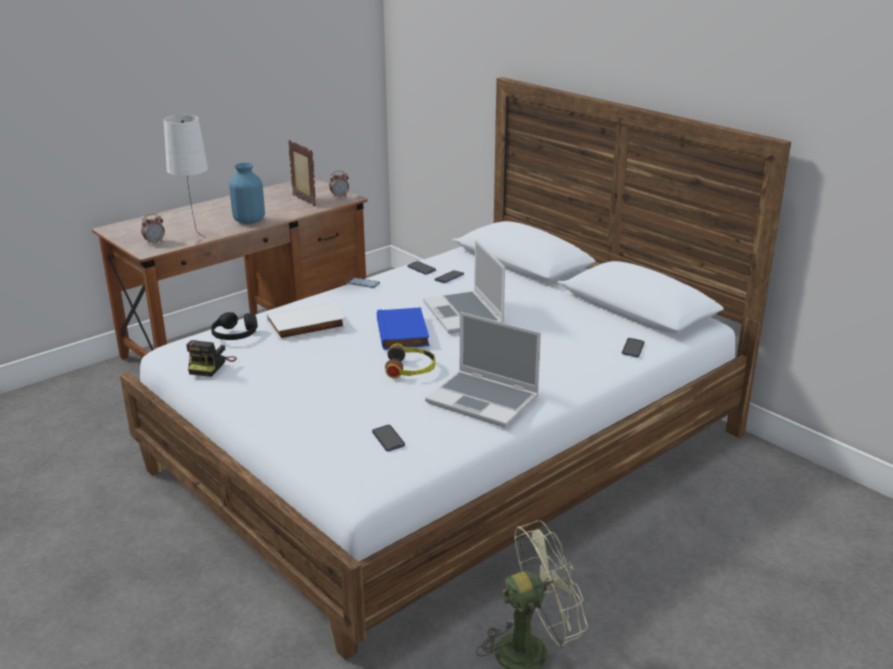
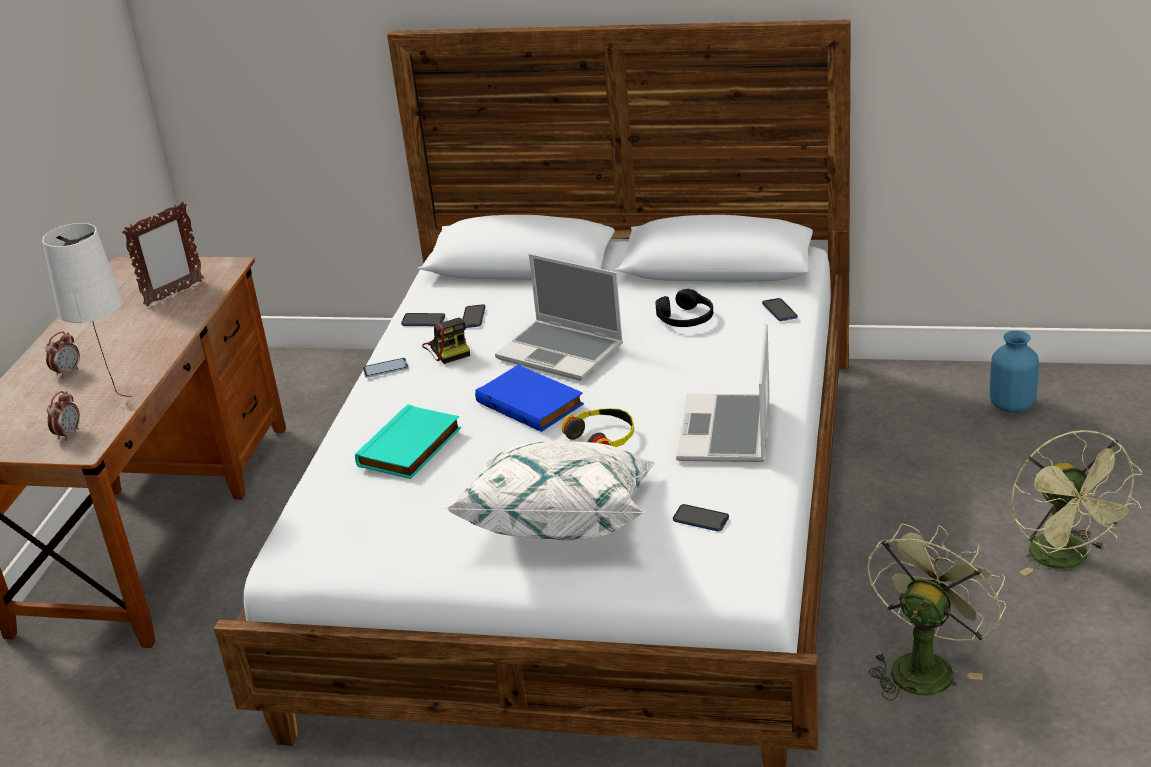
camera: 35 degrees left, 5 degrees up
camera [186,340,237,377] -> camera moved to [422,317,470,364]
black headphones [211,312,258,340] -> black headphones moved to [655,289,713,327]
blue vase [229,163,265,224] -> blue vase moved to [990,331,1039,413]
white book [267,301,345,340] -> turquoise book [355,404,461,479]
picture frame [288,140,316,206] -> picture frame turned 120 degrees clockwise [122,202,204,306]
alarm clock [329,171,349,198] -> alarm clock moved to [45,331,80,379]
laptop [425,312,541,427] -> laptop turned 105 degrees clockwise [676,323,770,462]
none -> white pillow [445,441,656,540]
none -> green fan [1011,430,1143,576]

